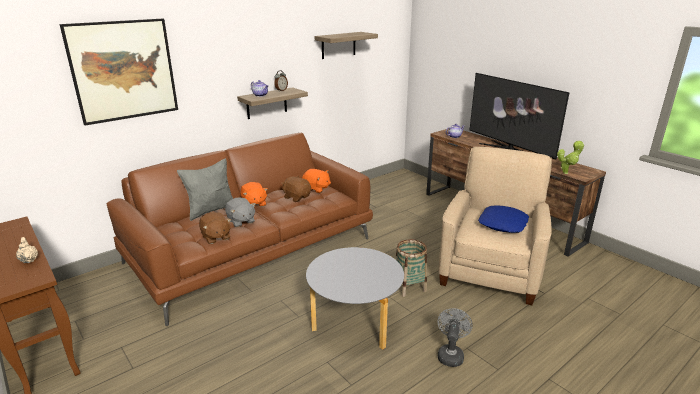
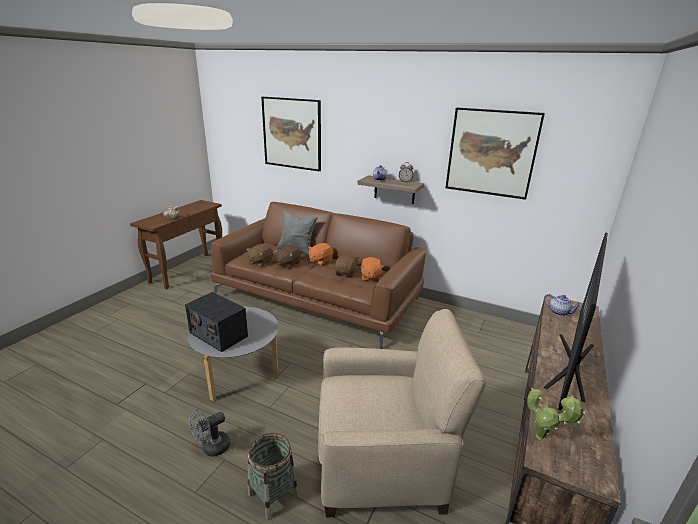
camera: 65 degrees right, 0 degrees up
grey plush toy [225,198,256,227] -> brown plush toy [275,245,301,269]
shelf [315,32,378,59] -> picture [445,108,545,200]
basket [395,239,427,297] -> basket moved to [248,433,298,520]
grey fan [438,308,473,367] -> grey fan turned 150 degrees clockwise [189,409,230,456]
blue pillow [478,205,529,233] -> none
none -> radio [185,292,248,352]

